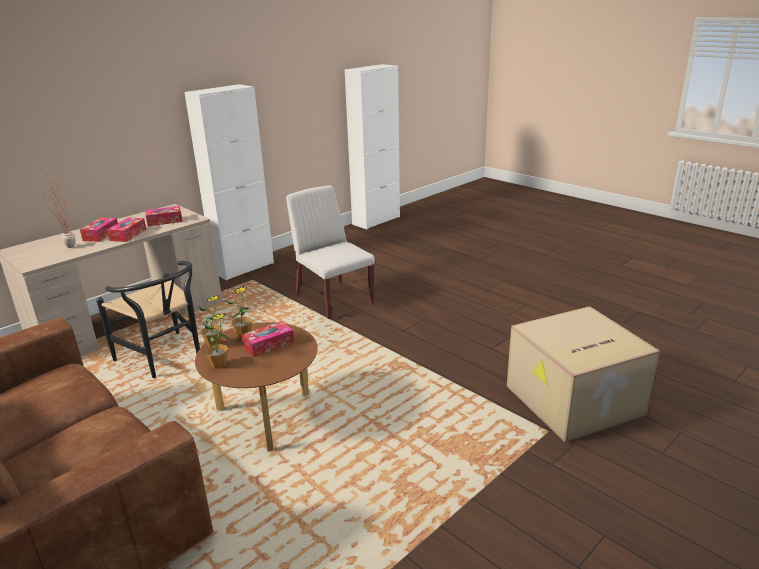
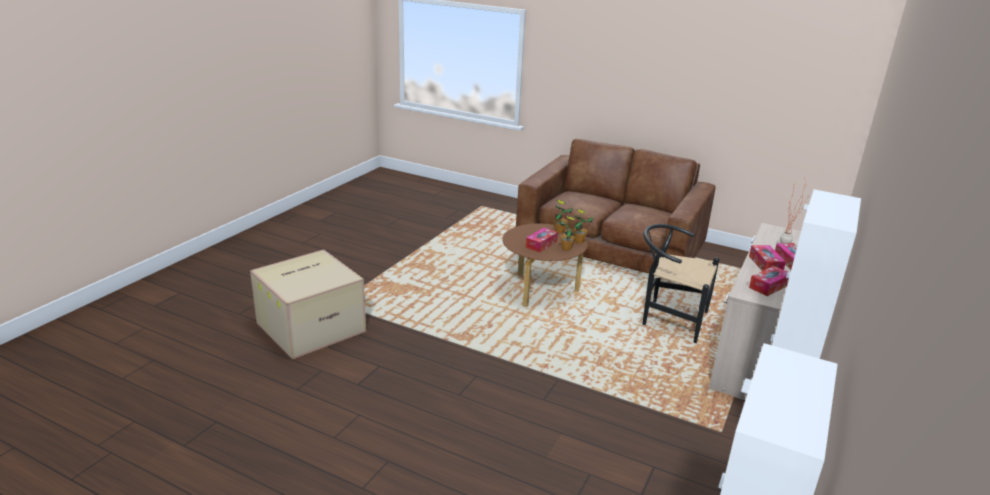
camera: 160 degrees right, 0 degrees up
white chair [286,185,375,319] -> none

